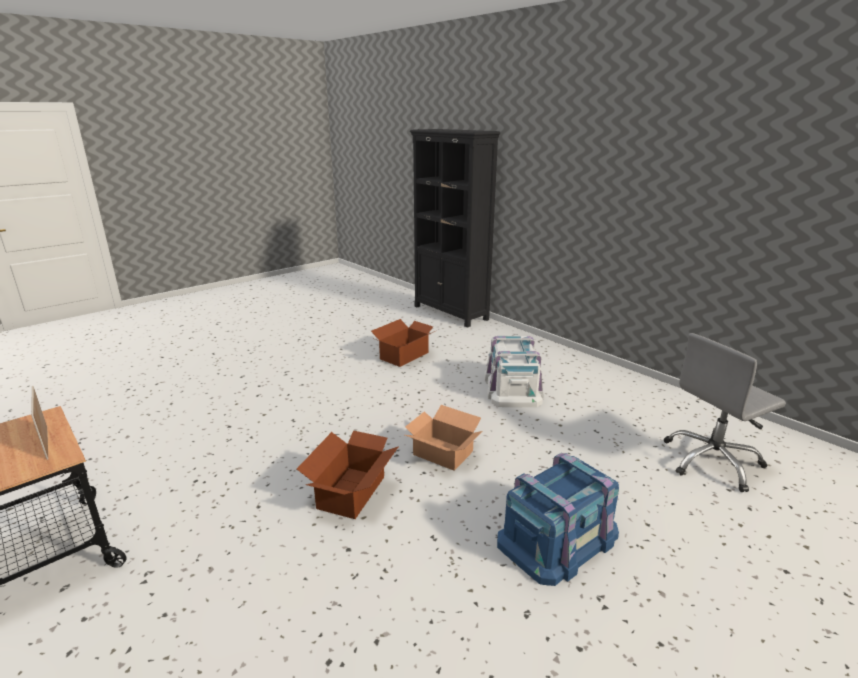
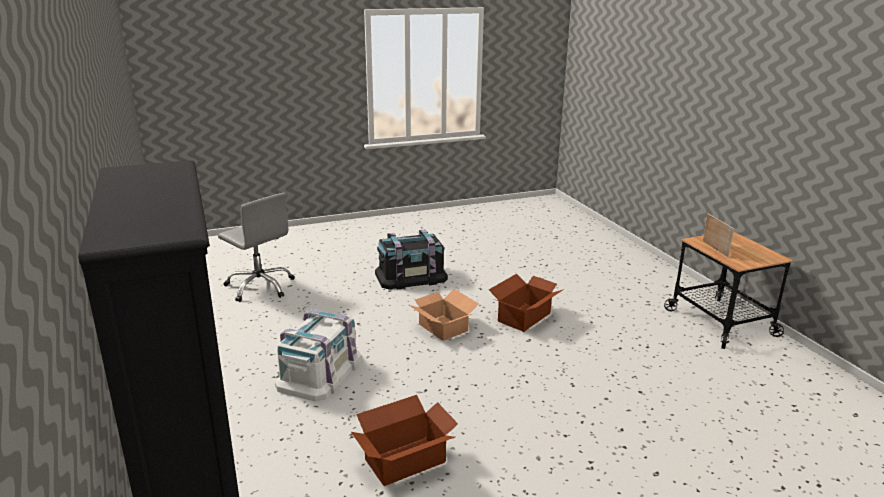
camera: 160 degrees left, 0 degrees up
blue storage box [497,453,619,586] -> black storage box [375,229,448,290]
grey office chair [664,333,786,492] -> grey office chair turned 45 degrees clockwise [218,193,295,302]

